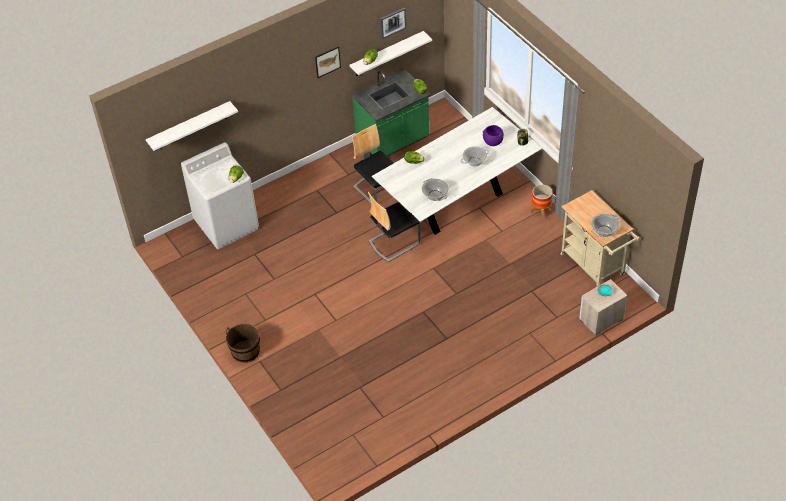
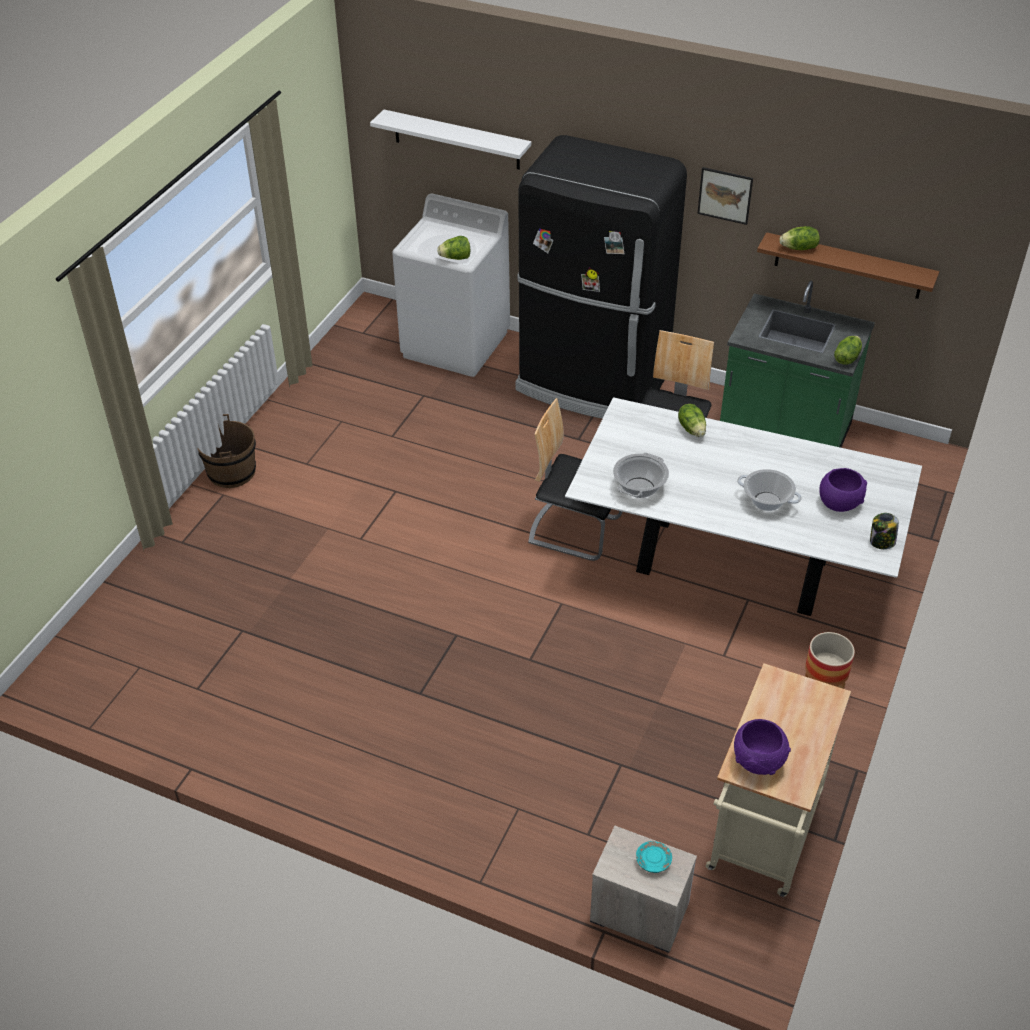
camera: 55 degrees right, 5 degrees down
white shelf [350,31,432,76] -> brown shelf [757,232,939,299]
picture [380,7,407,39] -> none
cooking pot [591,214,620,237] -> purple bowl [734,719,791,775]
none -> black fridge [516,135,687,419]

